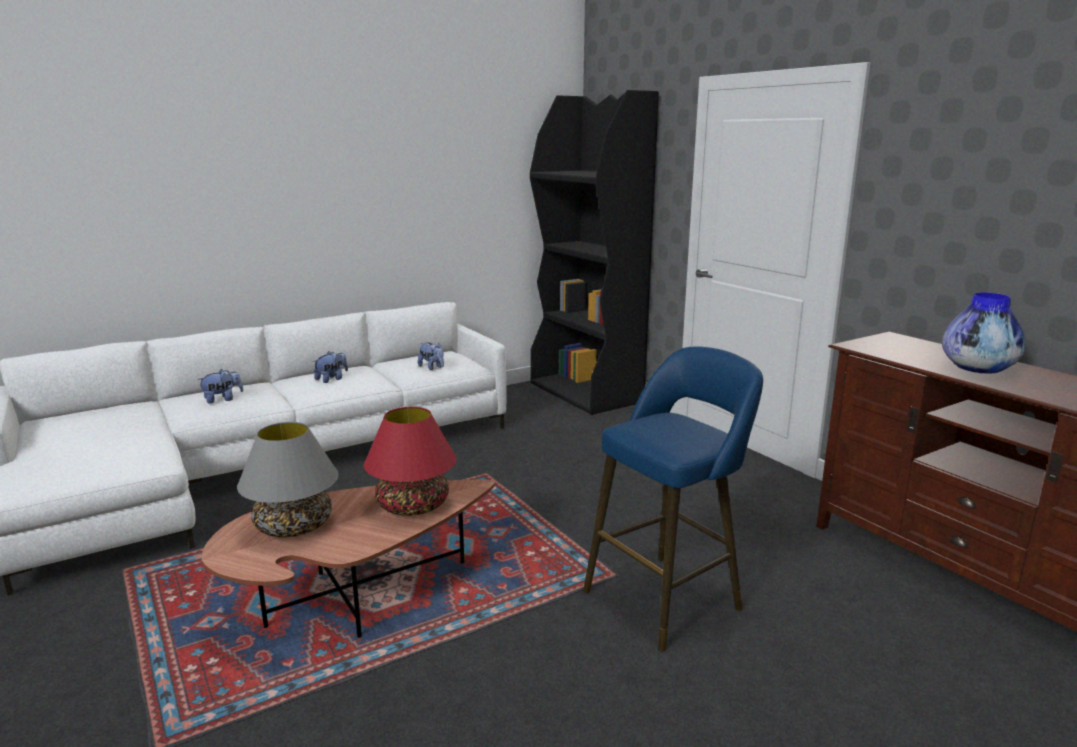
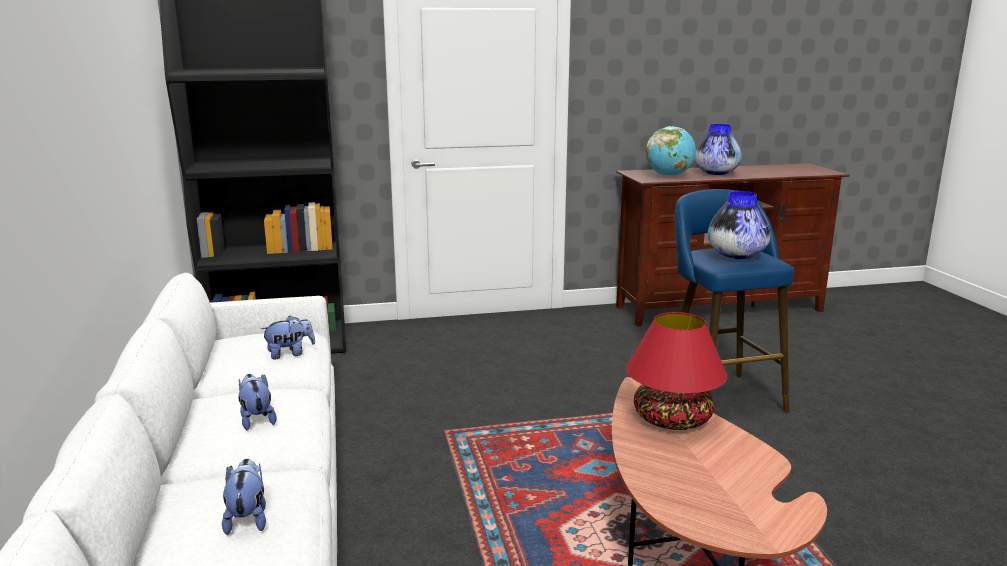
camera: 70 degrees left, 0 degrees up
grey table lamp [237,422,339,537] -> none
none -> globe [646,126,696,177]
none -> vase [708,191,771,259]

